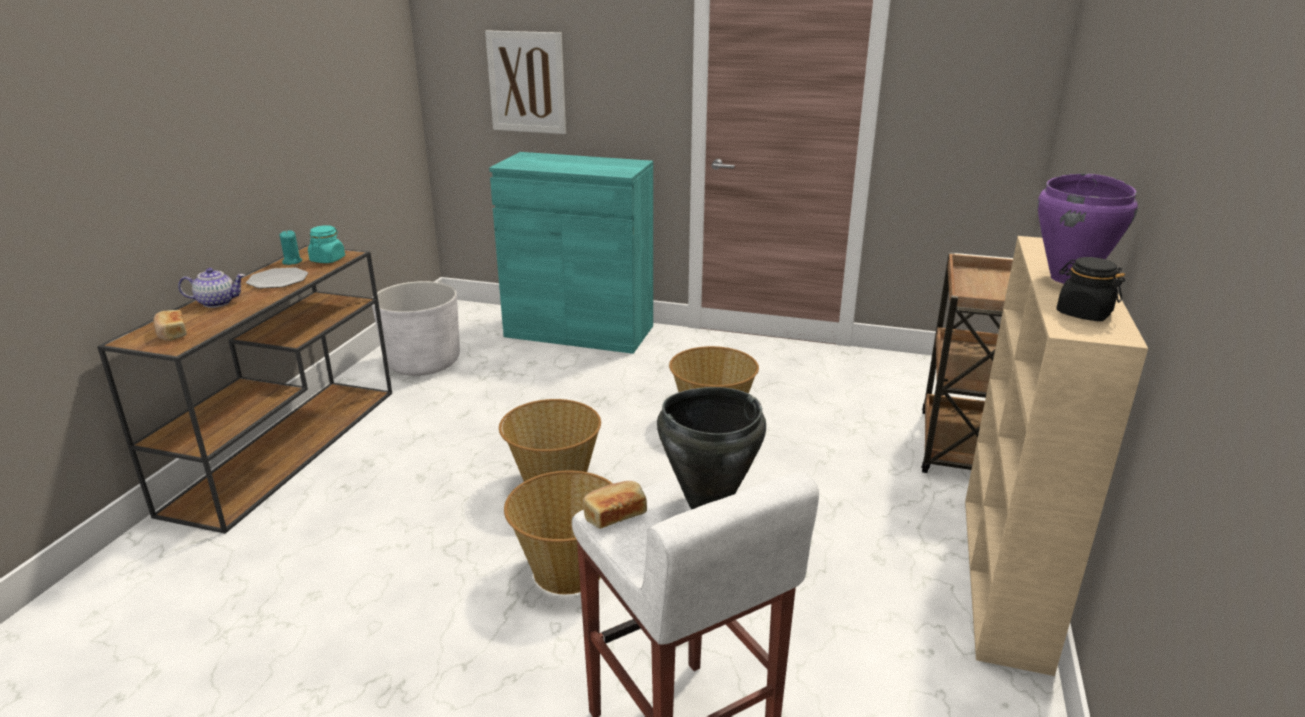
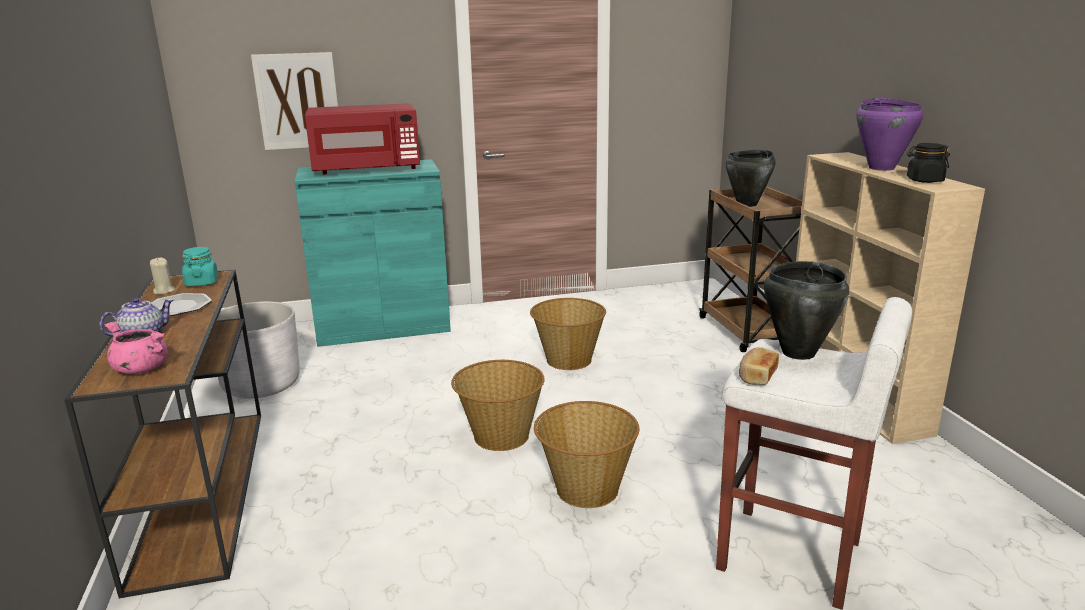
camera: 30 degrees left, 5 degrees down
bread [153,310,187,341] -> pink cooking pot [104,322,168,374]
turquoise candle [279,230,302,265] -> beige candle [150,258,175,295]
none -> red microwave [305,103,420,174]
none -> black cooking pot [726,150,776,207]

